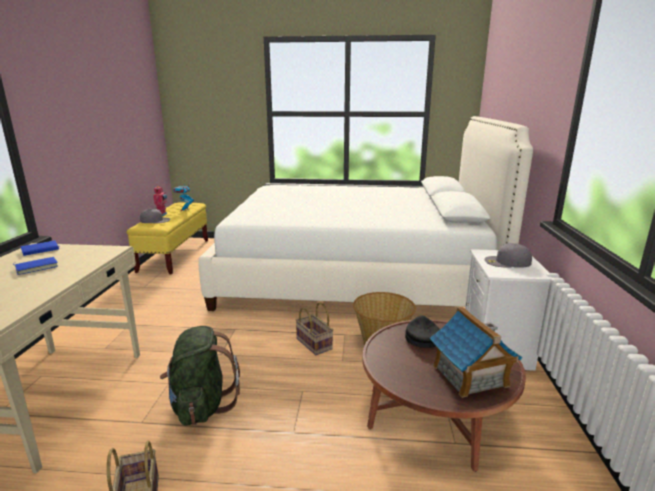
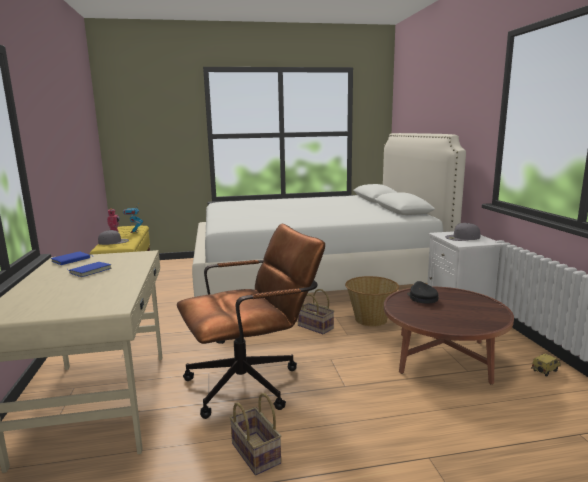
camera: 15 degrees left, 5 degrees down
green backpack [160,326,240,426] -> brown office chair [177,224,325,419]
toy house [430,306,522,398] -> none
none -> toy car [531,354,561,377]

